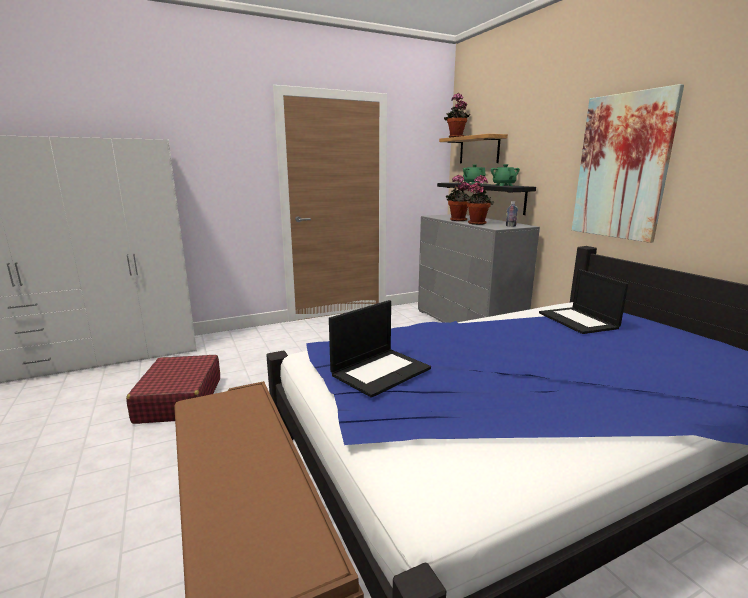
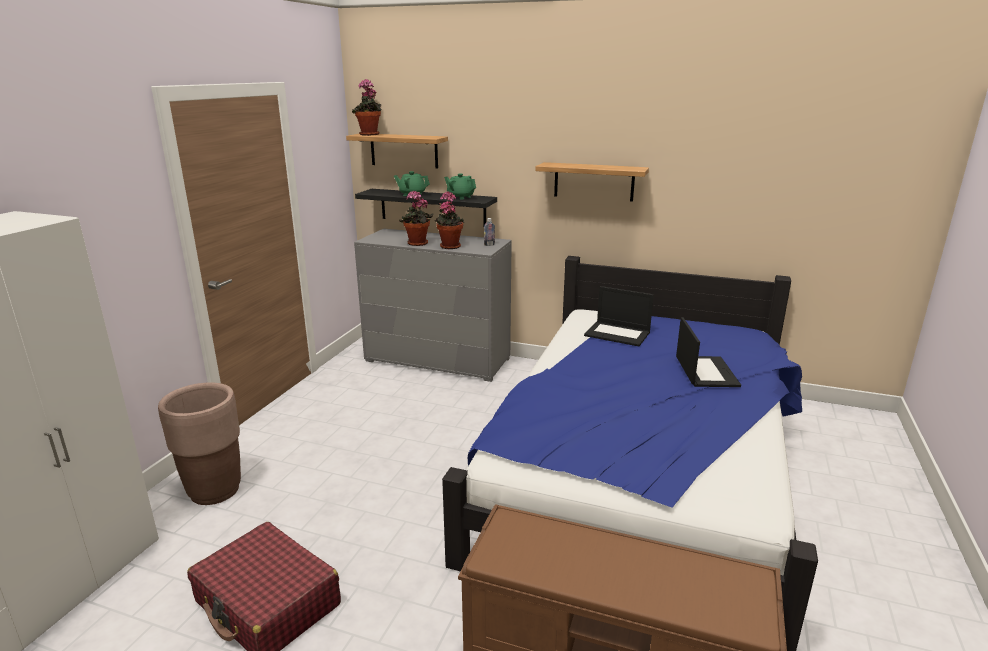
camera: 45 degrees left, 5 degrees up
laptop [329,300,431,398] -> laptop moved to [676,317,741,387]
picture [572,84,684,243] -> shelf [536,162,649,202]
none -> brown planter [158,382,241,505]

